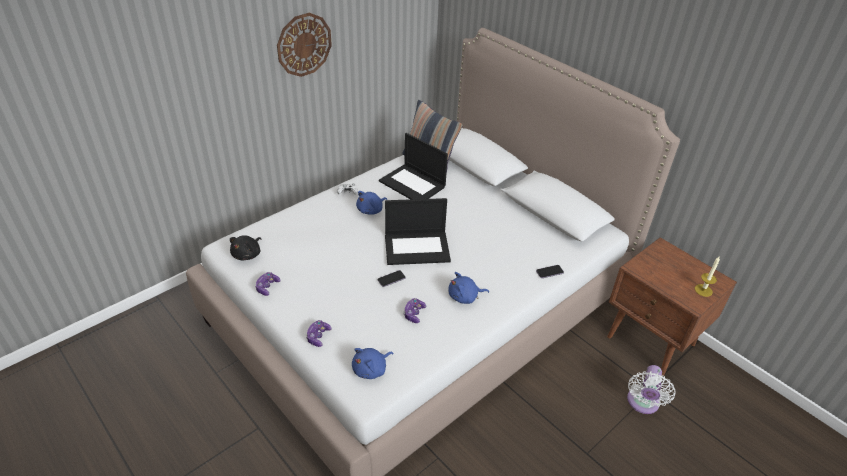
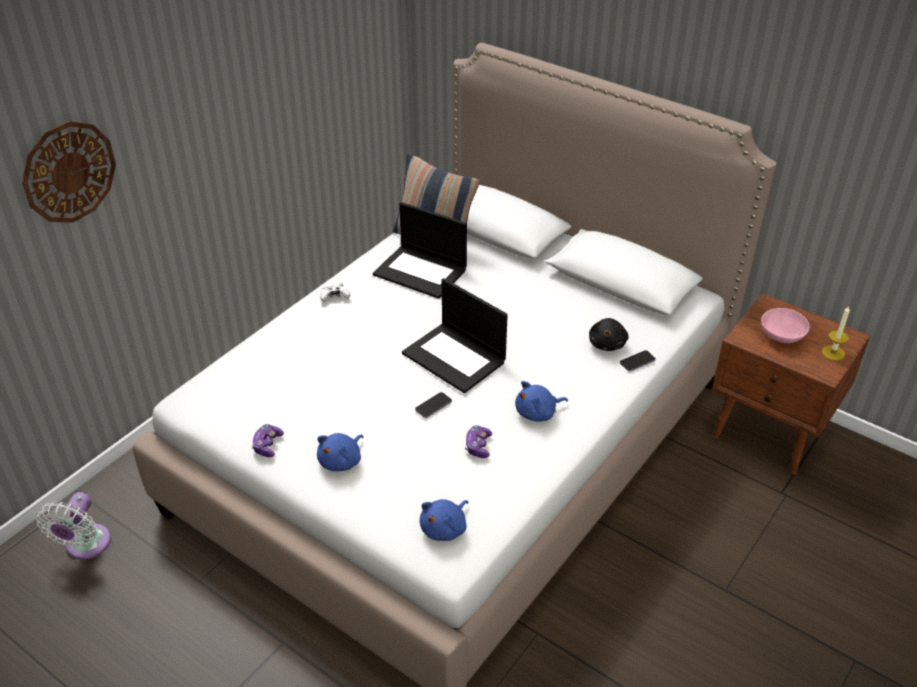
camera: 10 degrees left, 0 degrees up
black plush toy [230,235,261,260] -> black plush toy moved to [589,318,629,351]
wall clock [277,13,332,77] -> wall clock moved to [22,121,116,223]
game controller [306,320,332,347] -> none
blue plush toy [356,191,387,214] -> blue plush toy moved to [317,433,364,471]
laptop [385,198,451,265] -> laptop turned 60 degrees clockwise [402,278,508,393]
white fan [627,365,675,414] -> white fan moved to [36,492,111,560]
none -> pink bowl [761,308,810,343]

